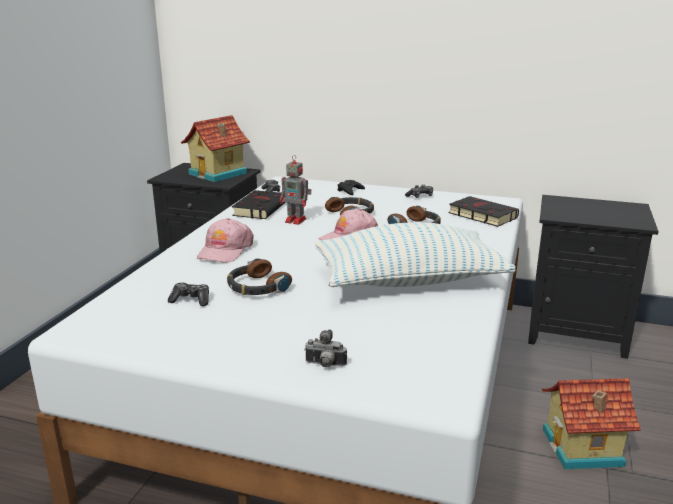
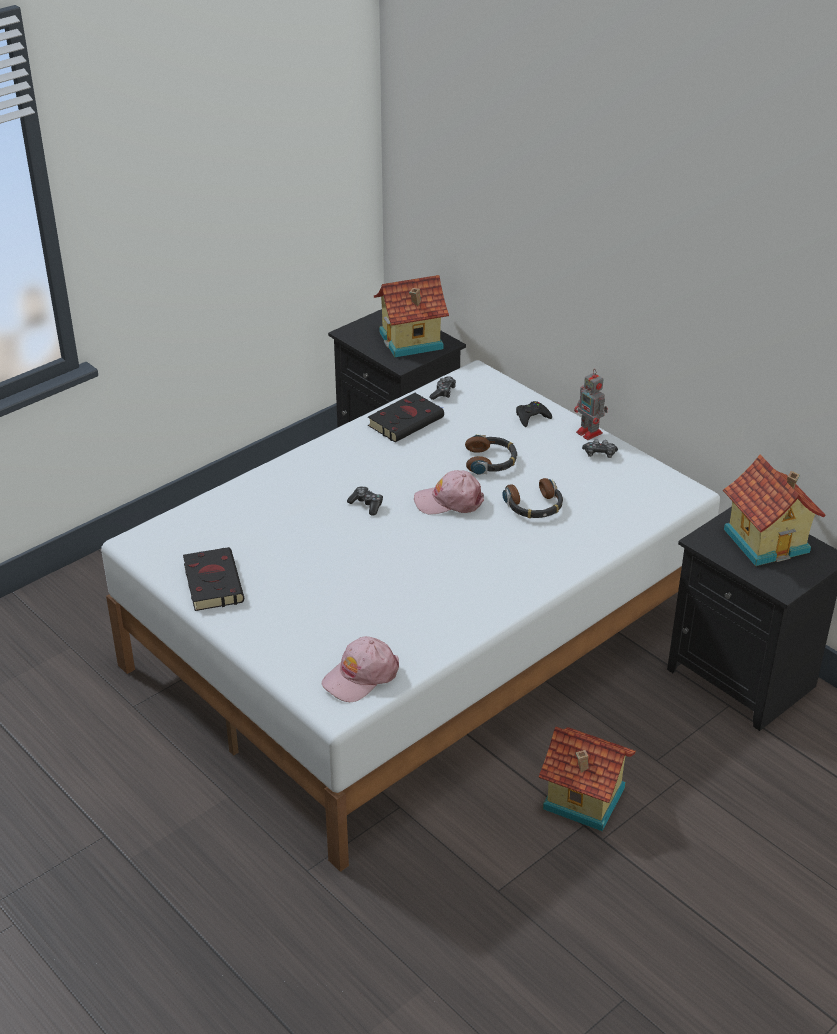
camera: 30 degrees right, 15 degrees up
game controller [168,283,209,306] -> game controller moved to [347,486,383,516]
pink cap [197,218,254,263] -> pink cap moved to [322,636,399,702]
headphones [227,258,292,295] -> none
toy robot [280,155,311,225] -> toy robot moved to [574,370,608,440]
camera [304,329,347,368] -> none
pillow [315,222,516,287] -> none
black book [448,196,519,227] -> black book moved to [183,547,244,611]
none -> toy house [723,455,826,566]

